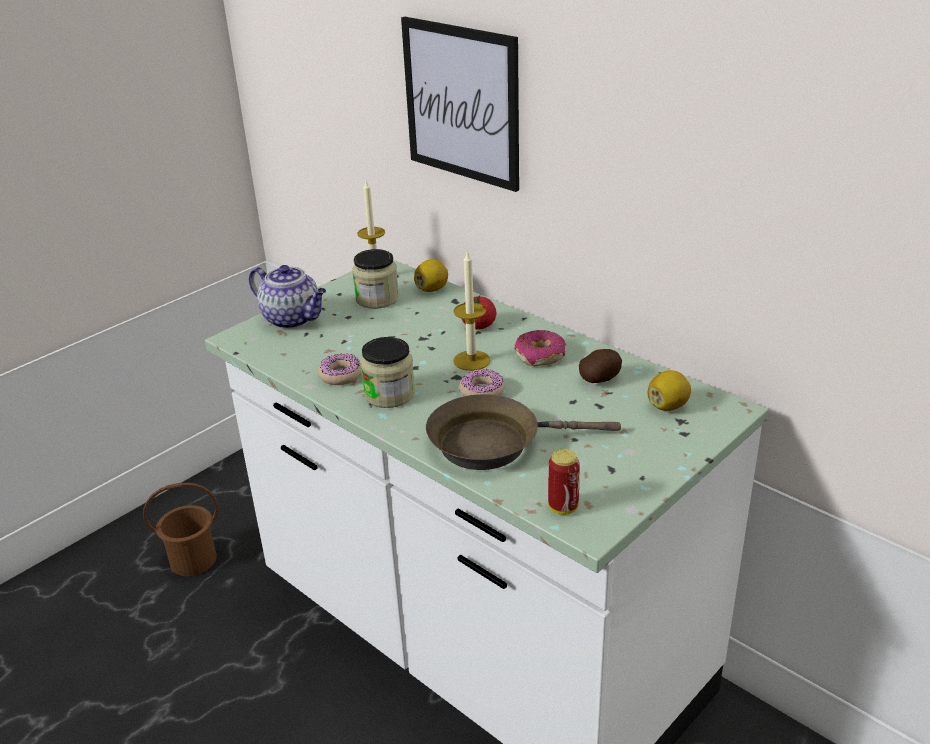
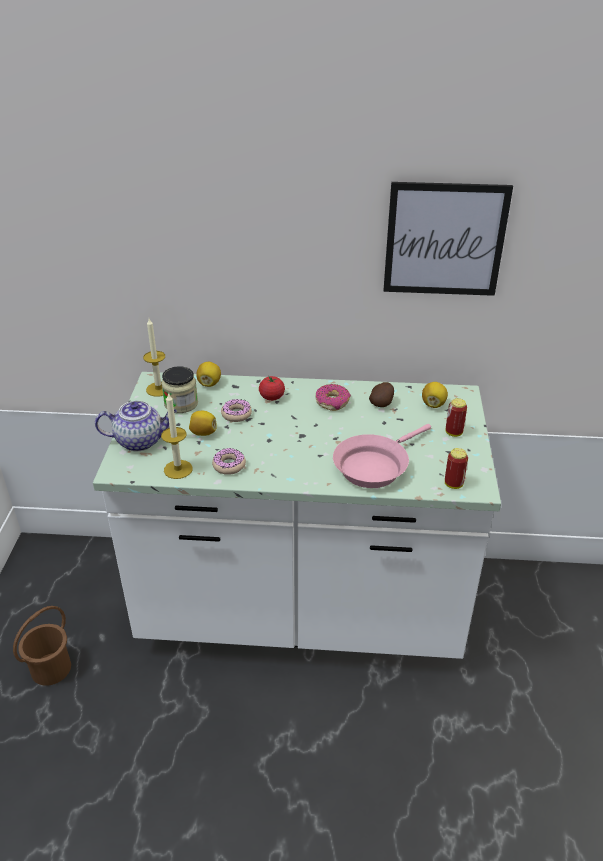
camera: 40 degrees left, 5 degrees up
jar [360,337,415,408] -> none
picture [401,17,519,192] -> picture moved to [384,182,513,296]
brown frying pan [426,394,621,470] -> pink frying pan [333,424,431,488]
candle [453,250,491,371] -> candle moved to [161,392,193,479]
donut [459,369,505,396] -> donut moved to [221,399,252,422]
none -> lemon [189,411,217,436]
none -> can [446,398,467,437]

